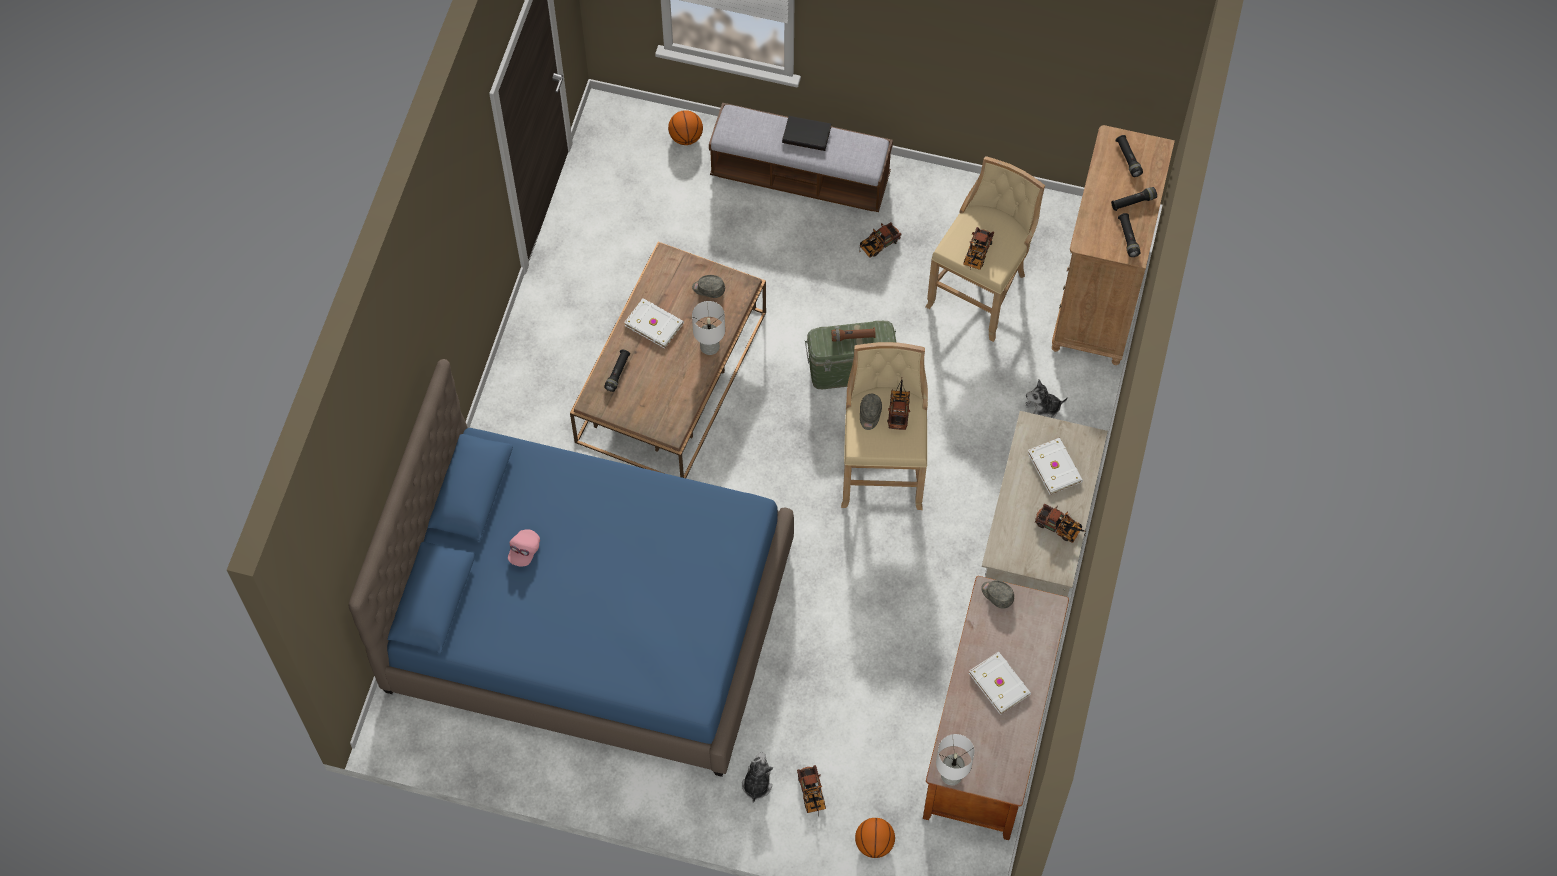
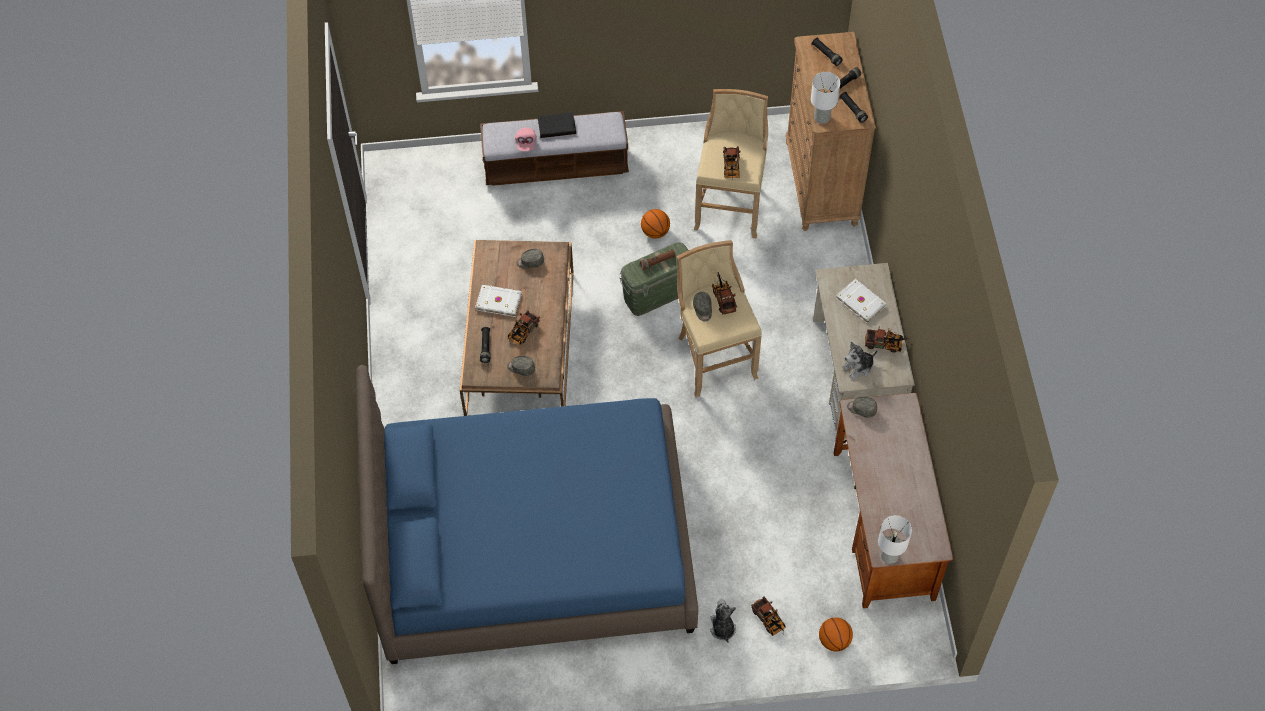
camera: 20 degrees left, 5 degrees down
pink cap [508,530,540,566] -> pink cap moved to [515,127,537,151]
basketball [668,110,703,145] -> basketball moved to [641,209,670,238]
white table lamp [692,301,725,355] -> white table lamp moved to [811,72,840,124]
toy truck [860,222,902,258] -> toy truck moved to [508,310,540,345]
white book [969,652,1031,715] -> none
plush toy [1025,379,1068,418] -> plush toy moved to [842,341,878,380]
none -> grey cap [507,356,535,376]

